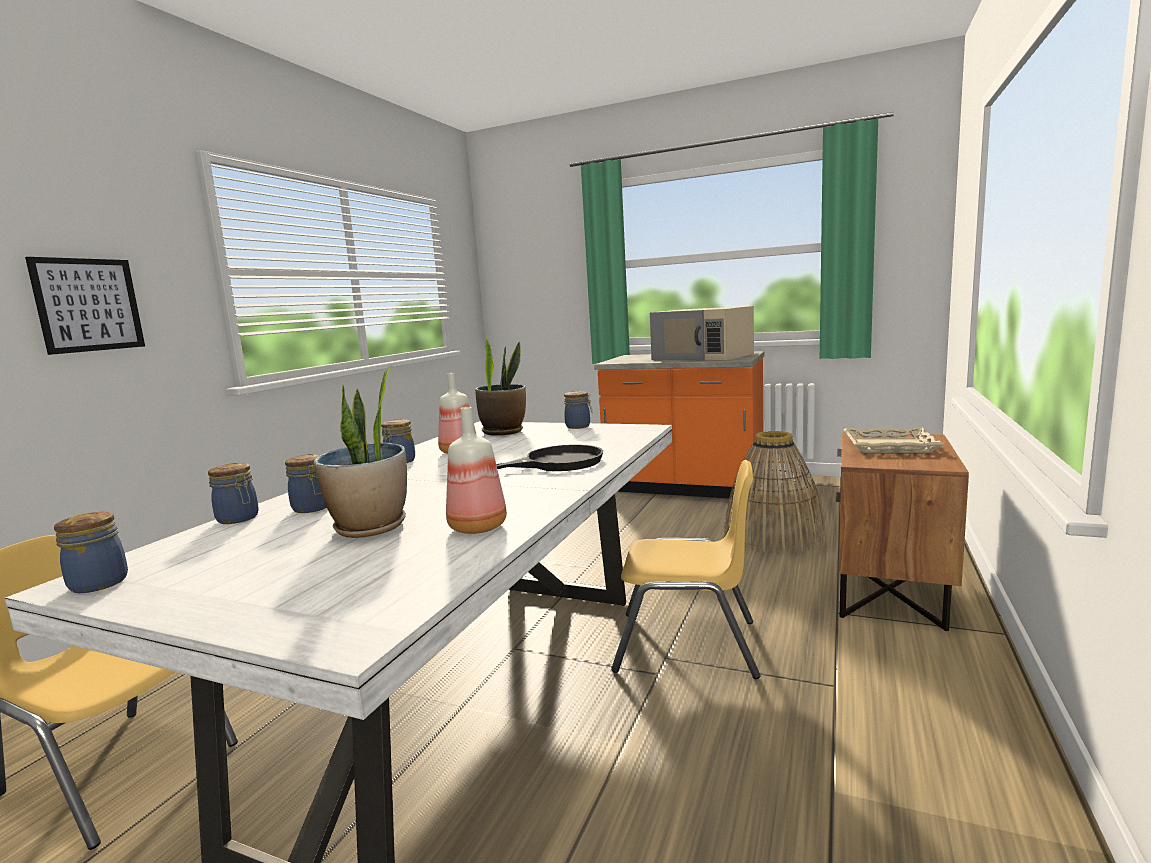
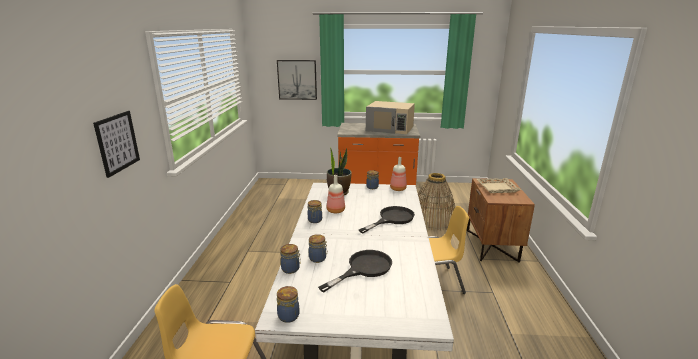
camera: 20 degrees left, 10 degrees up
potted plant [314,366,407,538] -> black frying pan [318,250,392,292]
bottle [446,407,507,534] -> bottle moved to [390,157,407,191]
none -> picture [277,60,317,100]

